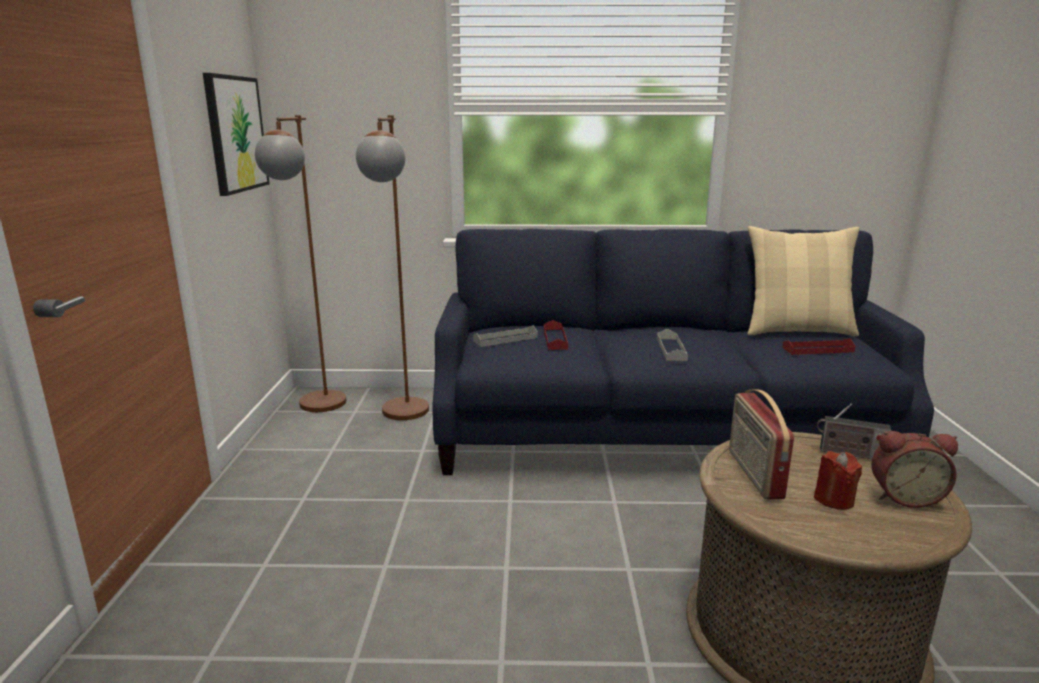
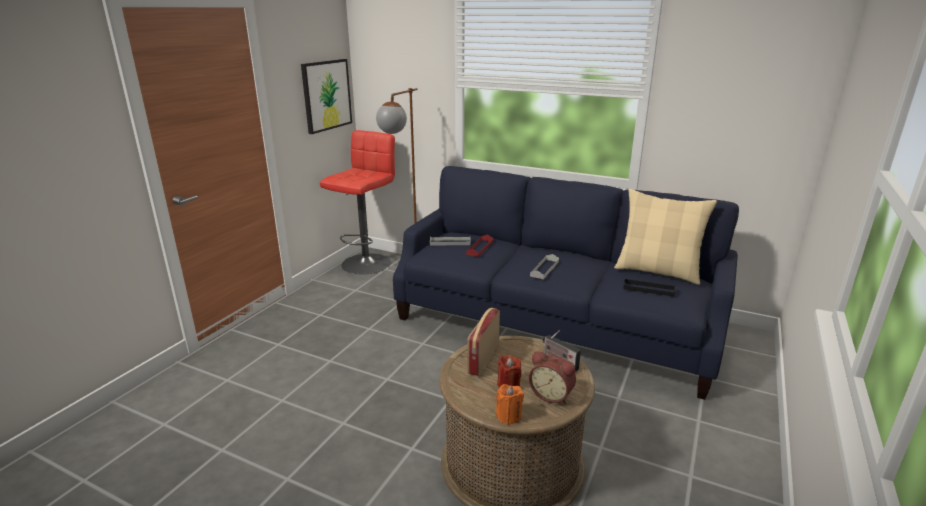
camera: 25 degrees right, 5 degrees up
brown floor lamp [255,115,346,412] -> red stool [320,130,395,274]
red tray [782,338,855,355] -> black tray [623,279,675,297]
none -> orange candle [496,384,524,425]

